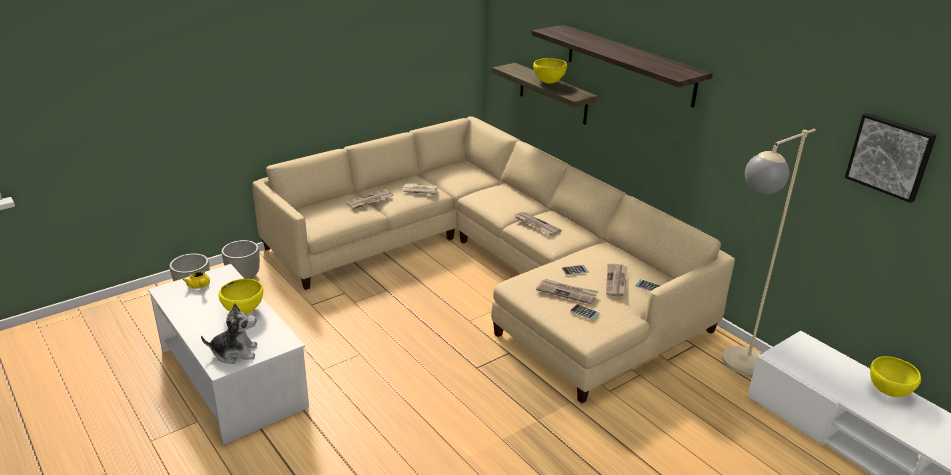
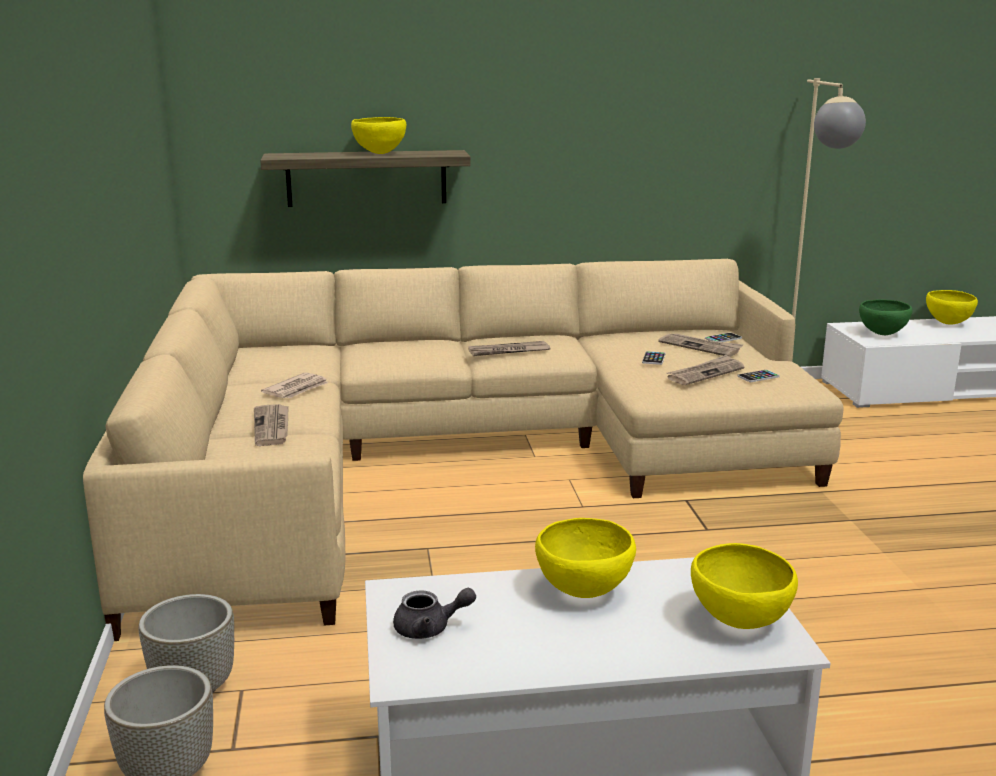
camera: 60 degrees left, 10 degrees down
yellow teapot [183,270,210,289] -> grey teapot [393,588,476,639]
plush toy [201,303,257,364] -> yellow bowl [691,543,798,629]
shelf [532,25,713,108] -> none
picture [845,113,937,203] -> none
none -> green bowl [859,299,913,335]

